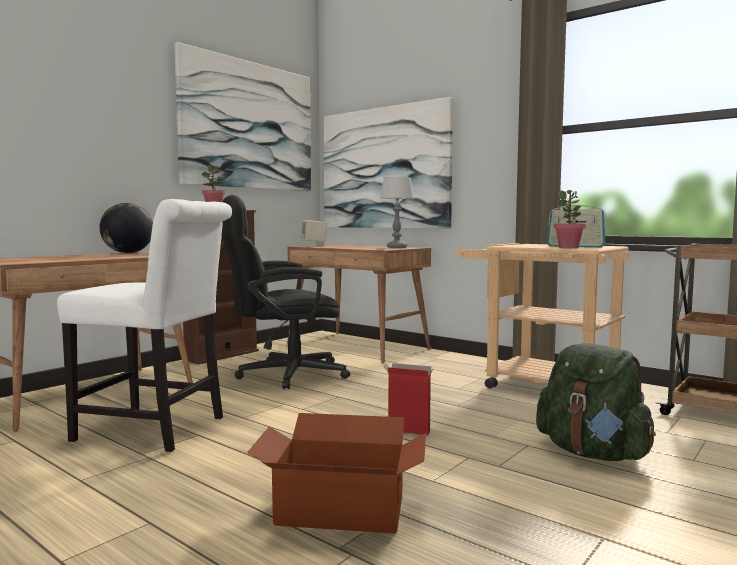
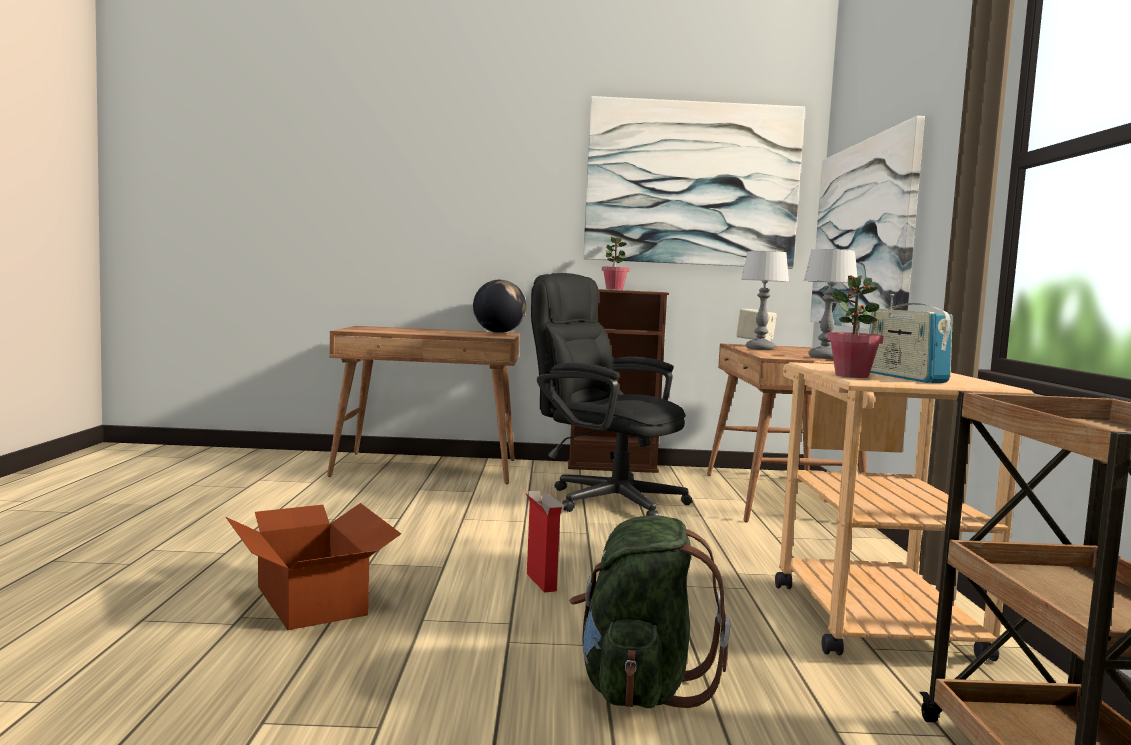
camera: 50 degrees right, 0 degrees up
white chair [57,199,232,452] -> none
none -> table lamp [741,251,789,350]

